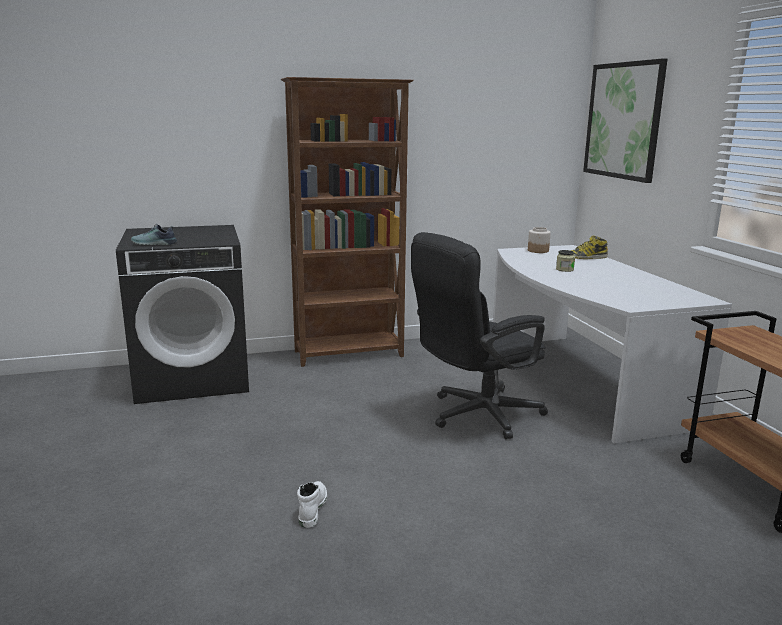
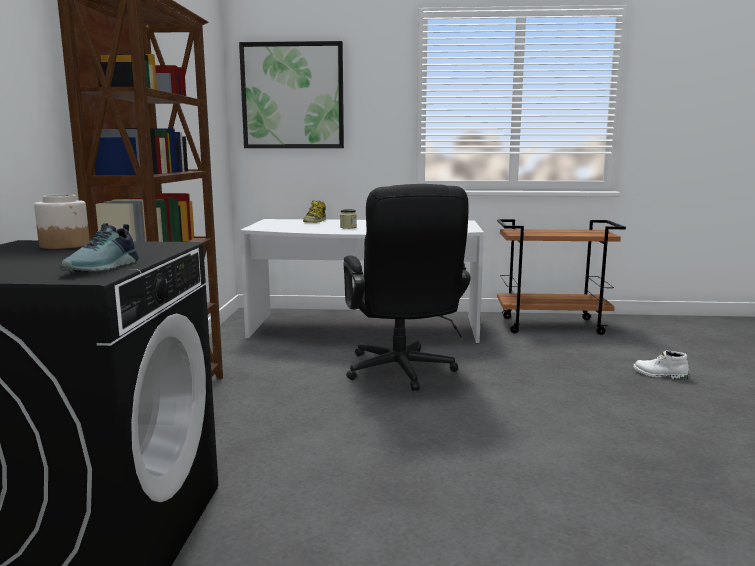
camera: 70 degrees left, 5 degrees down
white boot [297,481,327,528] -> white boot moved to [633,350,689,380]
jar [528,227,551,253] -> jar moved to [34,194,90,249]

